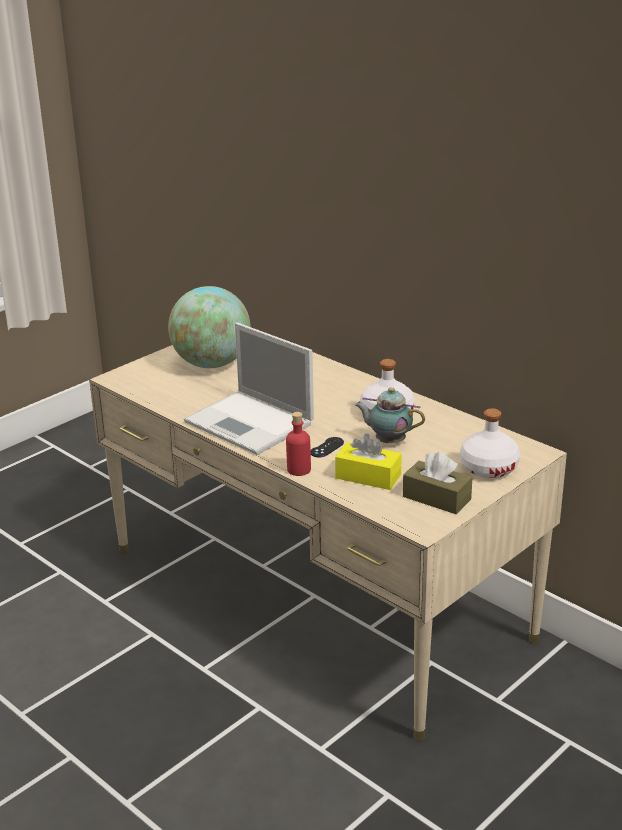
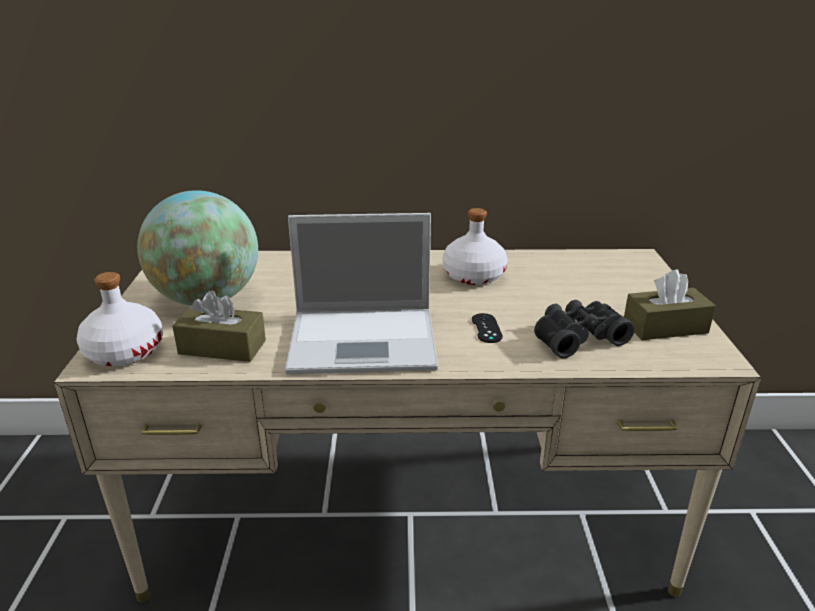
camera: 45 degrees left, 0 degrees up
red bottle [286,412,311,476] -> none
yellow tissue box [335,434,402,490] -> black binoculars [534,300,635,358]
teapot [355,387,425,443] -> none
white bottle [460,408,520,478] -> white bottle moved to [76,272,163,366]
none -> brown tissue box [172,290,266,362]

